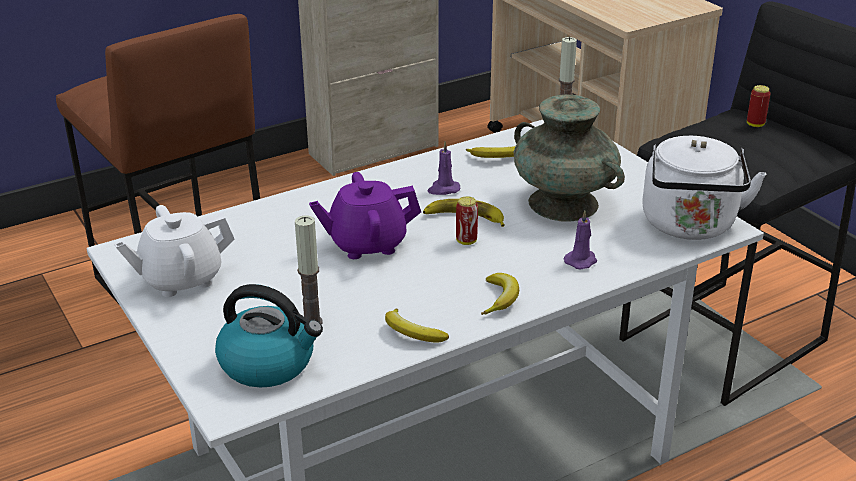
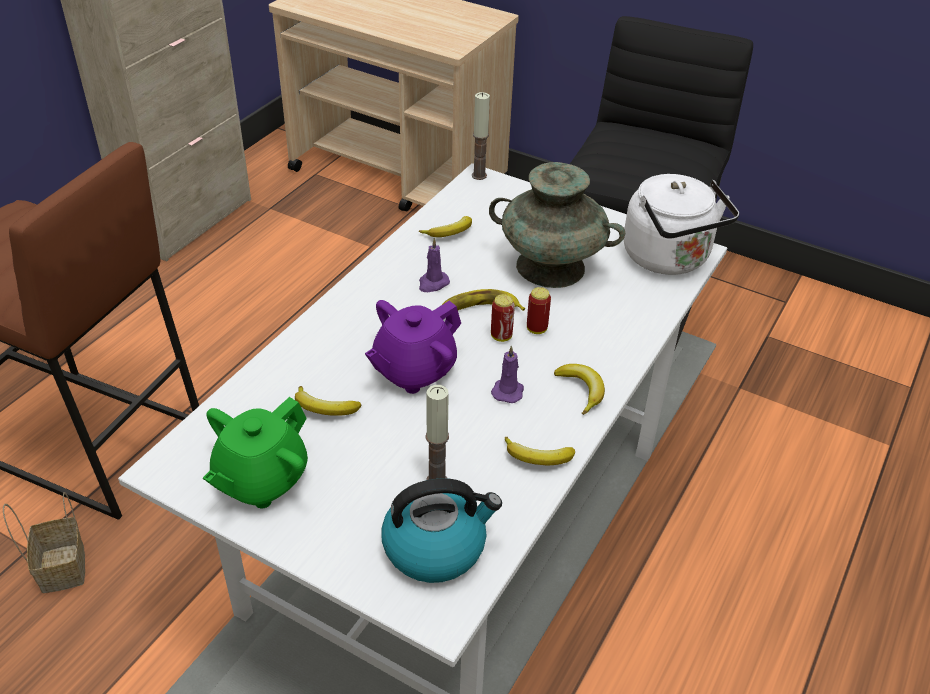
camera: 30 degrees left, 10 degrees up
white teapot [114,205,234,297] -> green teapot [203,397,308,508]
purple candle [564,210,597,270] -> purple candle moved to [491,345,524,403]
can [747,85,770,127] -> can moved to [527,287,551,334]
none -> basket [3,492,85,593]
none -> banana [295,386,361,416]

